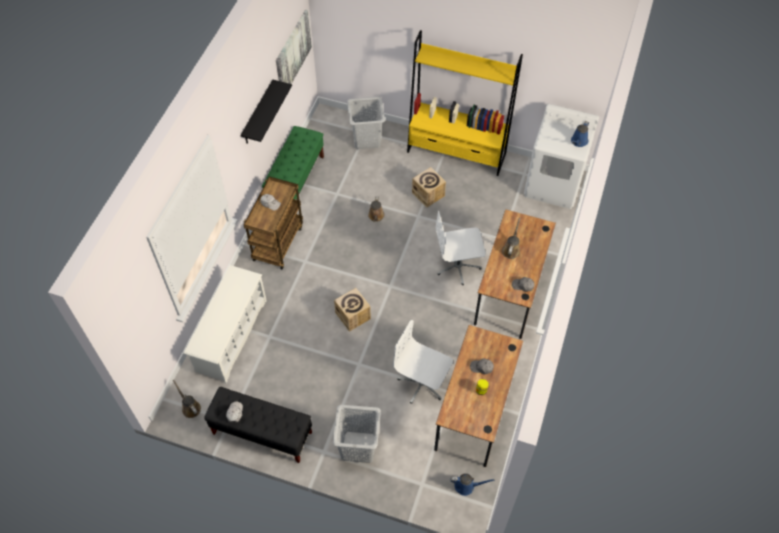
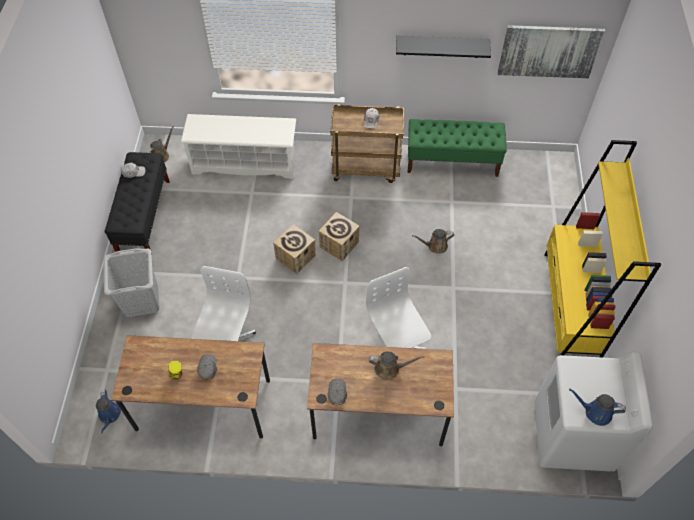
camera: 75 degrees right, 0 degrees up
grey laundry basket [347,97,385,149] -> none
cardboard box [412,167,446,208] -> cardboard box moved to [319,212,360,261]

